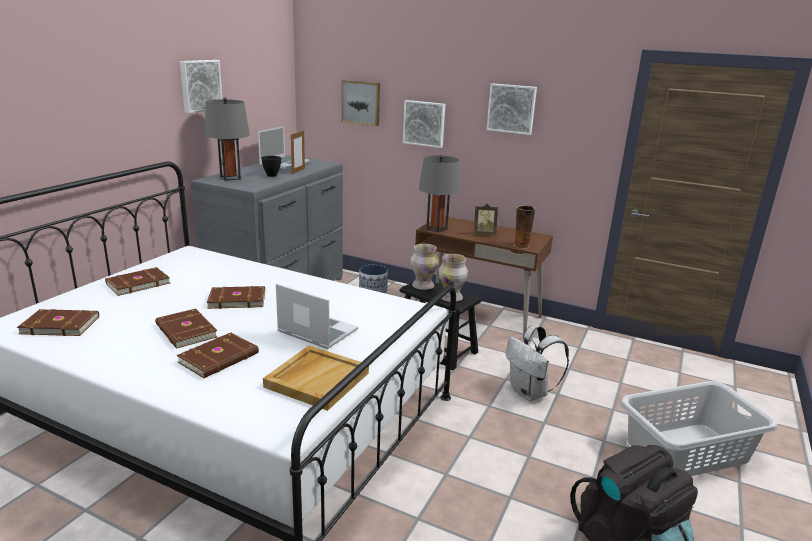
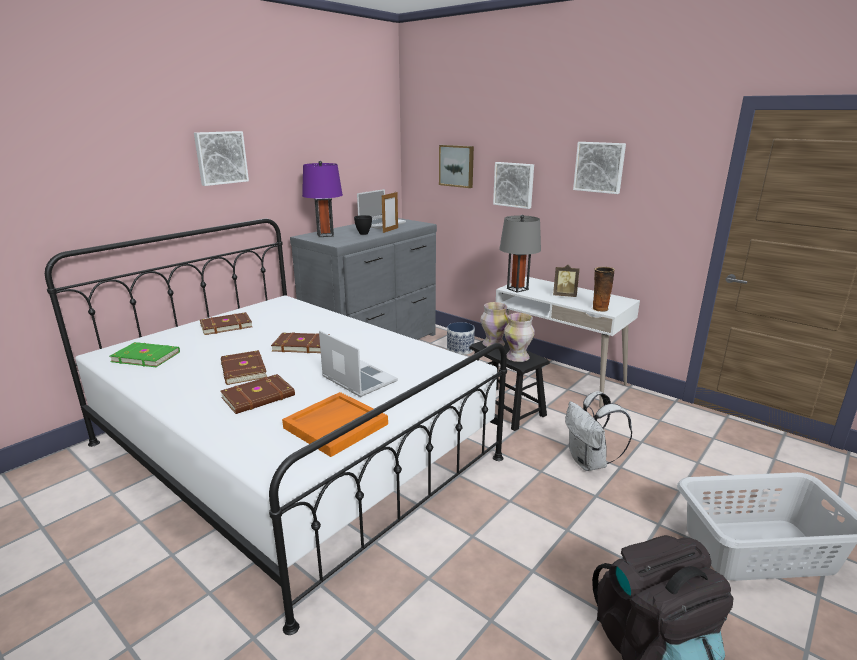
camera: 15 degrees right, 0 degrees up
brown book [17,309,99,336] -> green book [109,342,180,367]
picture [180,60,222,113] -> picture moved to [194,131,249,186]
grey table lamp [205,97,250,181] -> purple table lamp [302,161,343,237]
beige tray [263,346,369,411] -> orange tray [282,392,388,457]
brown desk [414,216,553,340] -> white desk [496,276,640,408]

